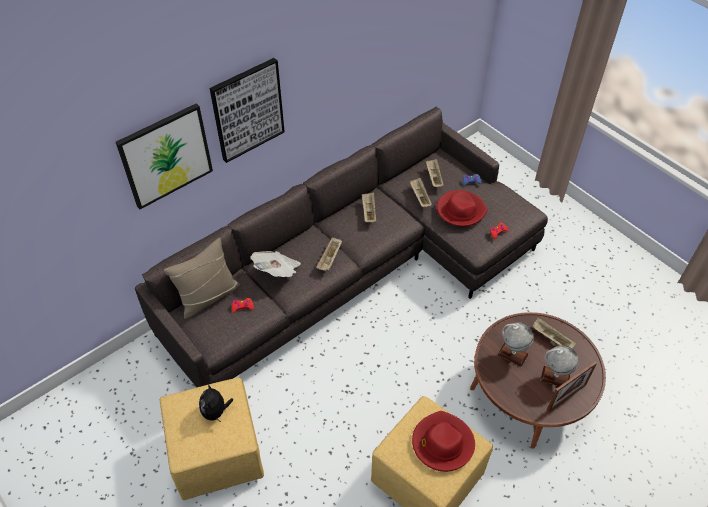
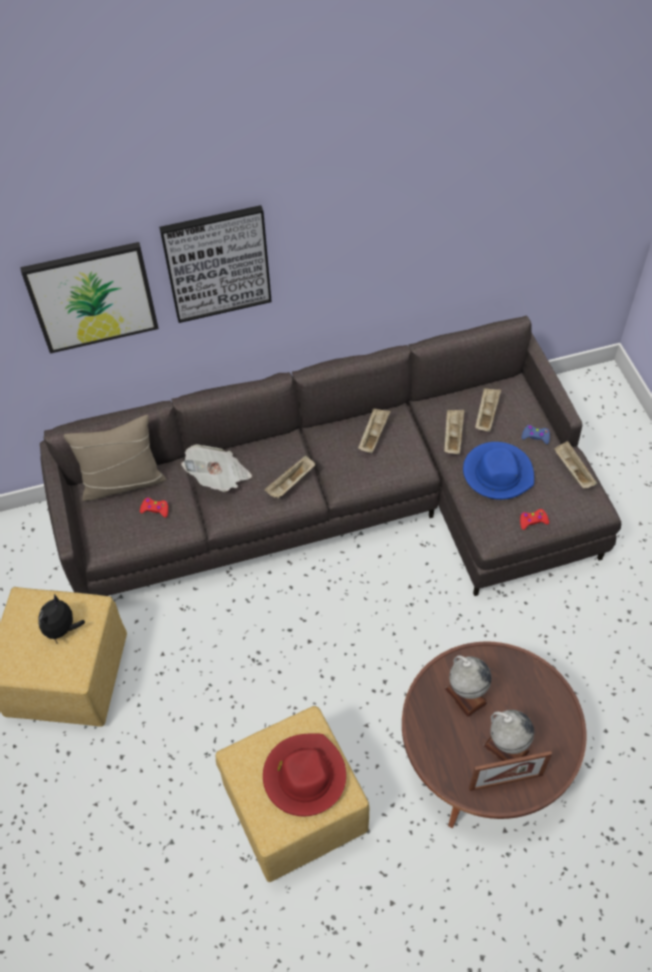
camera: 25 degrees right, 5 degrees up
red hat [437,190,488,227] -> blue hat [463,442,534,500]
beige tray [532,318,576,348] -> beige tray moved to [554,441,597,488]

